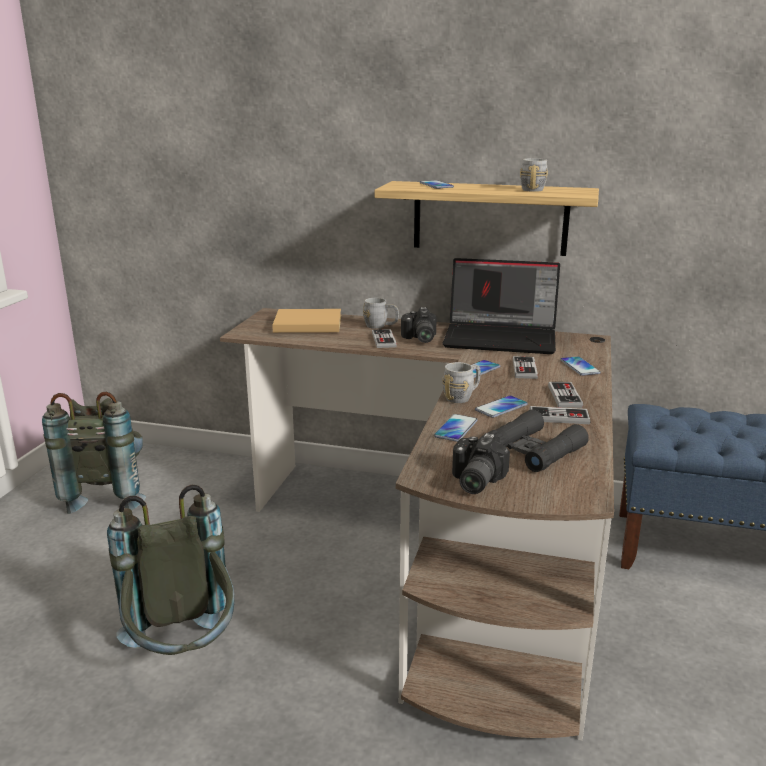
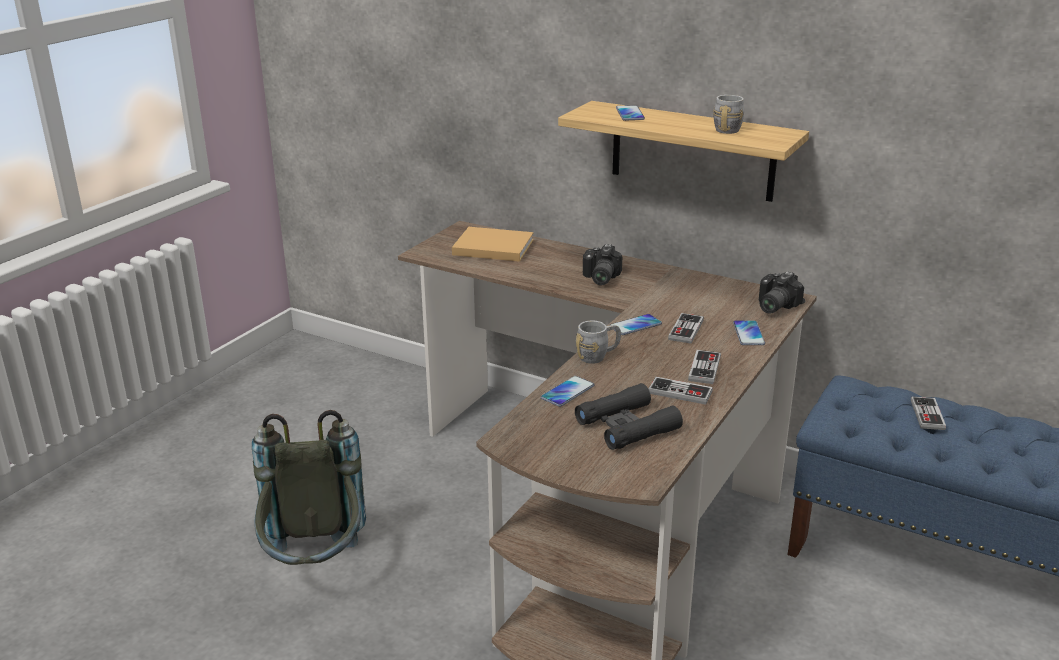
camera: 15 degrees right, 5 degrees up
grey backpack [42,392,146,514] -> none
grey mug [363,298,399,329] -> none
game controller [372,329,397,348] -> game controller moved to [911,396,946,430]
laptop [442,258,560,354] -> none
camera [452,433,510,494] -> camera moved to [759,272,804,313]
phone [475,395,528,418] -> none

